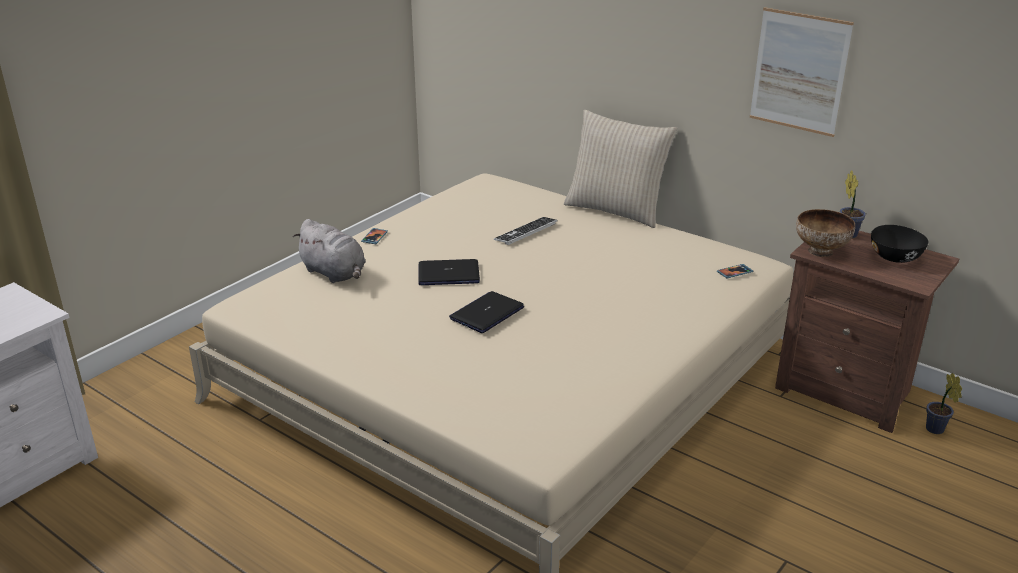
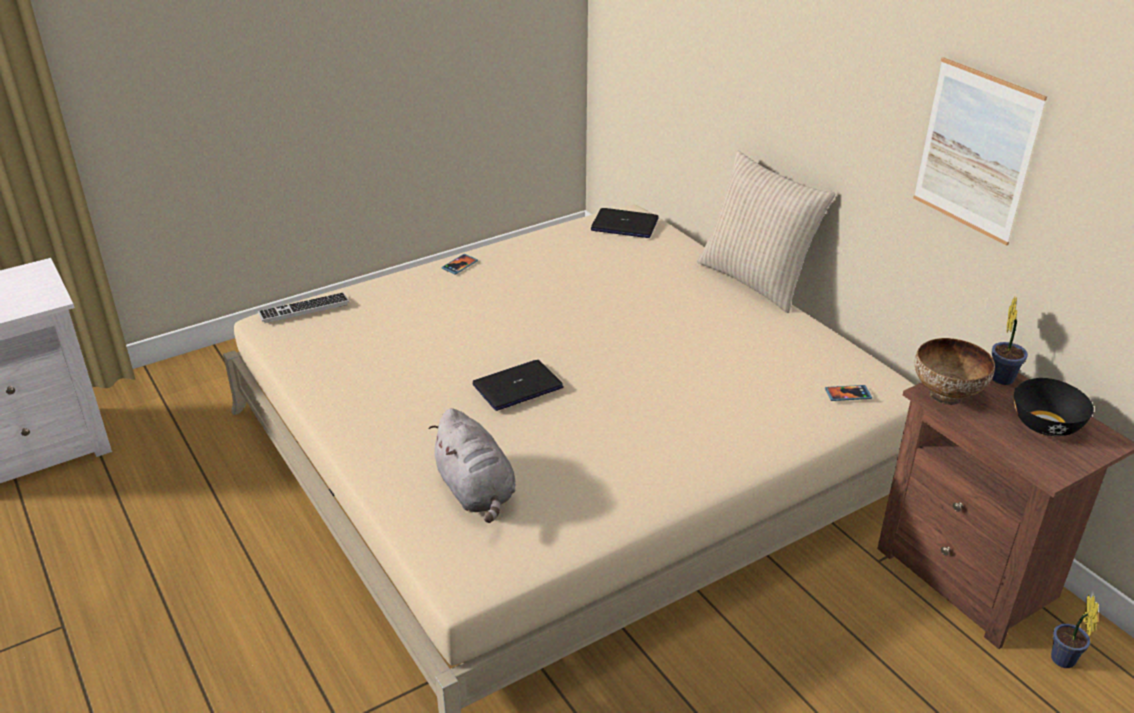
camera: 20 degrees right, 5 degrees up
grey plush toy [293,219,366,283] -> grey plush toy moved to [429,408,516,523]
laptop [418,259,480,285] -> laptop moved to [591,208,658,238]
keyboard [494,217,558,245] -> keyboard moved to [258,293,350,323]

